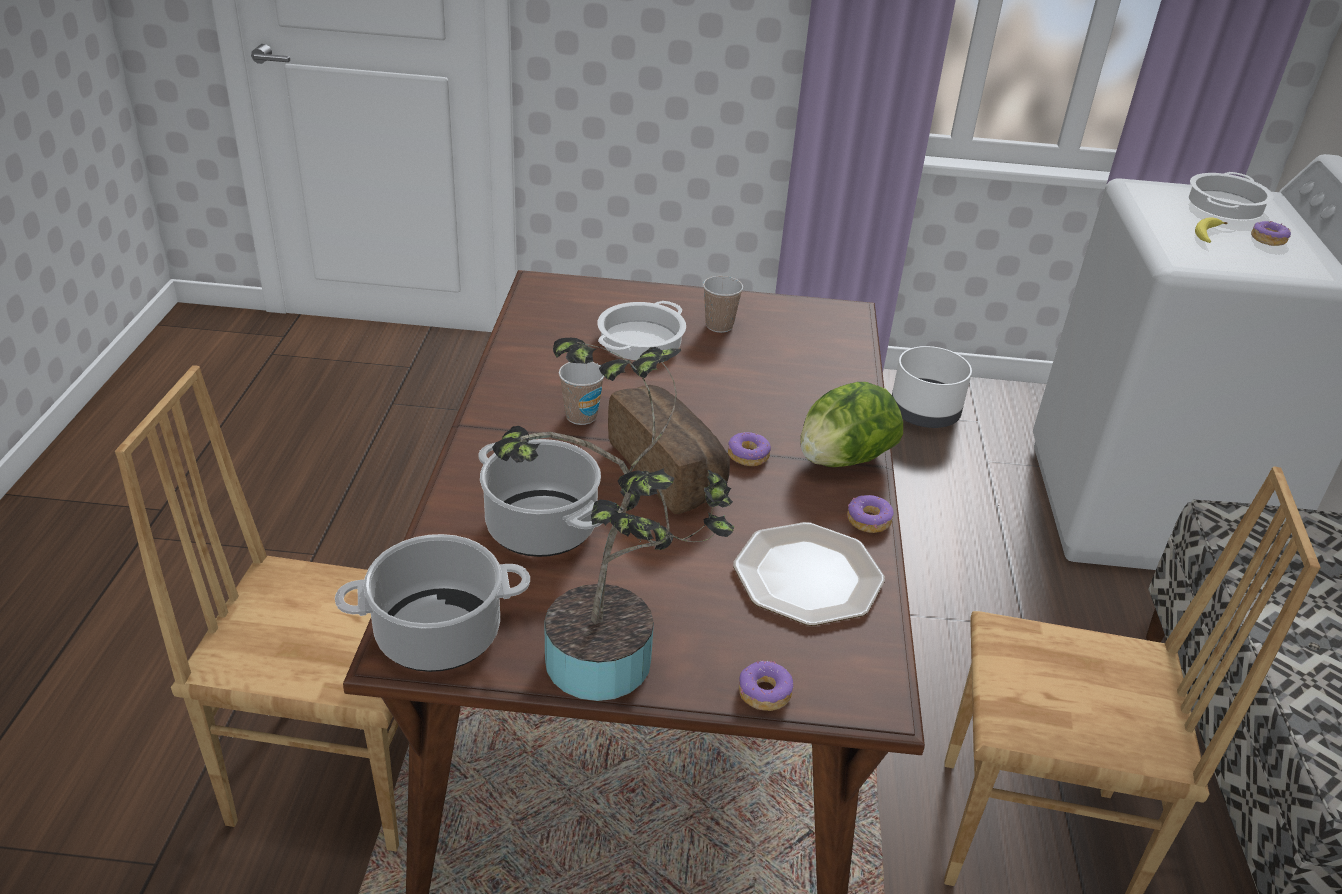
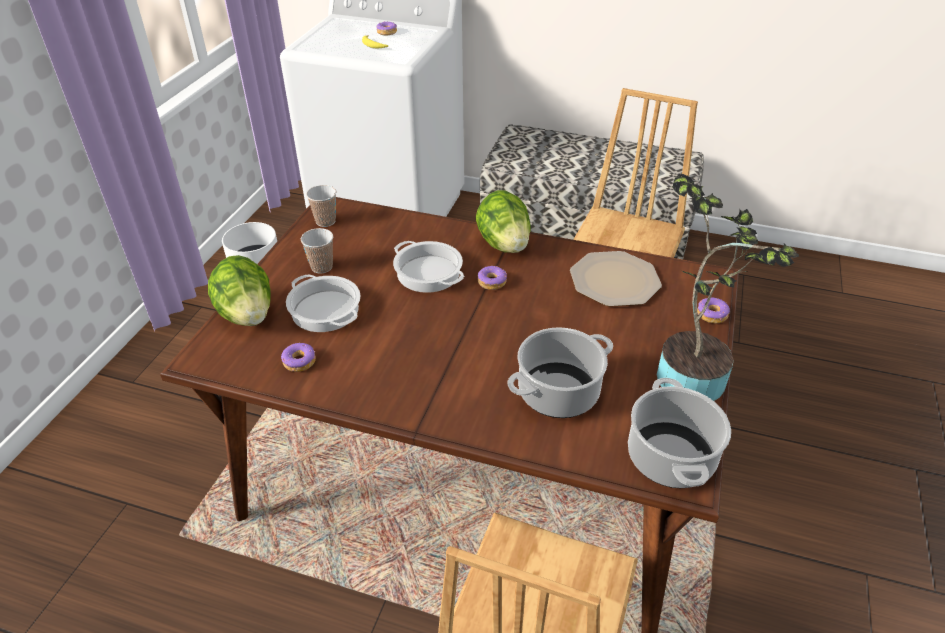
camera: 75 degrees left, 5 degrees up
cup [559,362,604,425] -> cup moved to [306,185,336,227]
bread [608,385,730,514] -> none
donut [847,495,894,533] -> donut moved to [281,343,316,372]
cooking pot [1188,172,1274,219] -> cooking pot moved to [393,241,464,293]
none -> lettuce [208,255,271,326]

